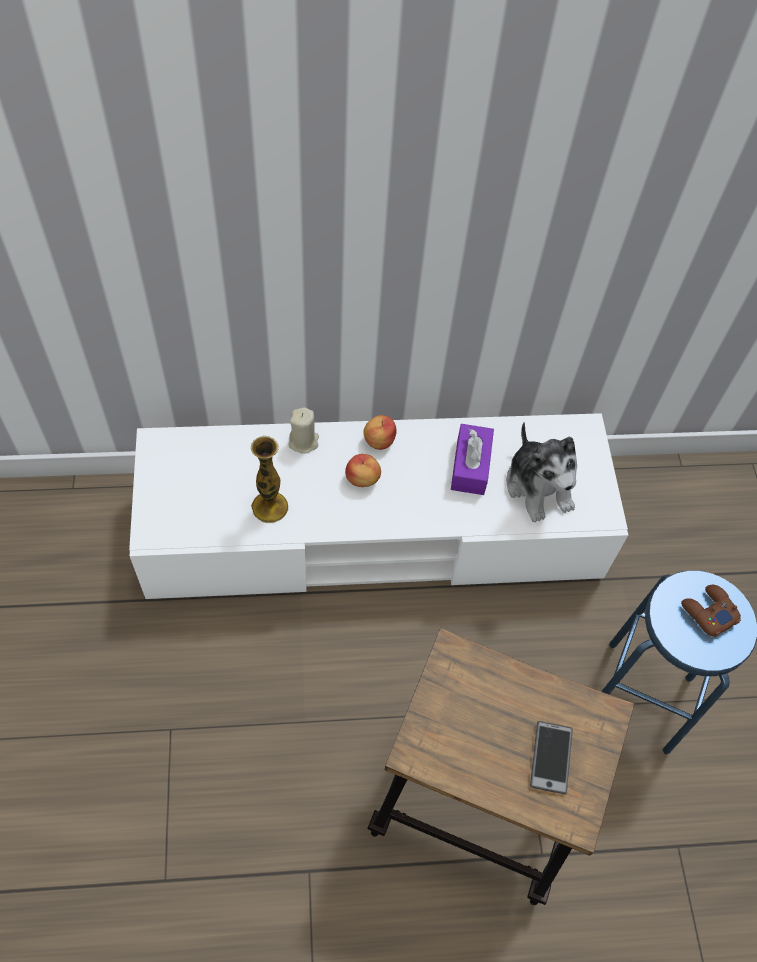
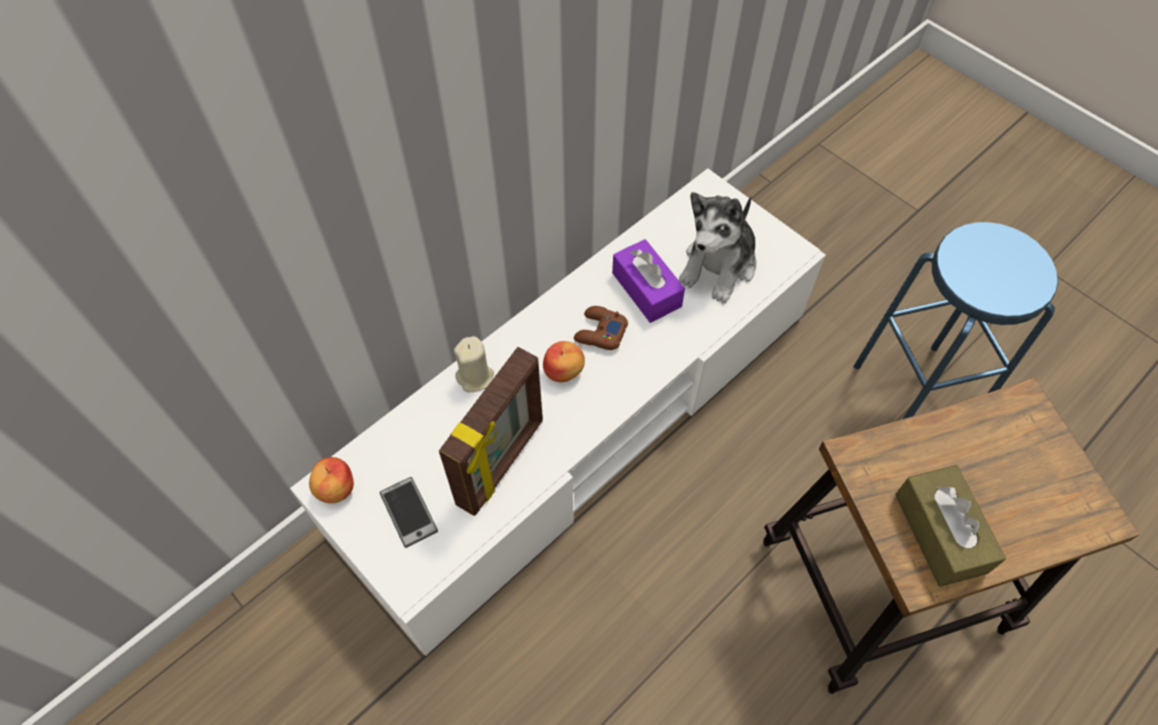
camera: 35 degrees left, 0 degrees up
vase [251,436,288,523] -> picture frame [439,347,543,516]
apple [364,415,397,450] -> apple moved to [309,457,354,503]
plush toy [506,422,577,522] -> plush toy turned 90 degrees clockwise [679,192,756,303]
phone [530,721,573,795] -> phone moved to [380,477,438,548]
brown game controller [681,585,741,637] -> brown game controller moved to [574,306,628,350]
none -> brown tissue box [895,465,1006,587]

